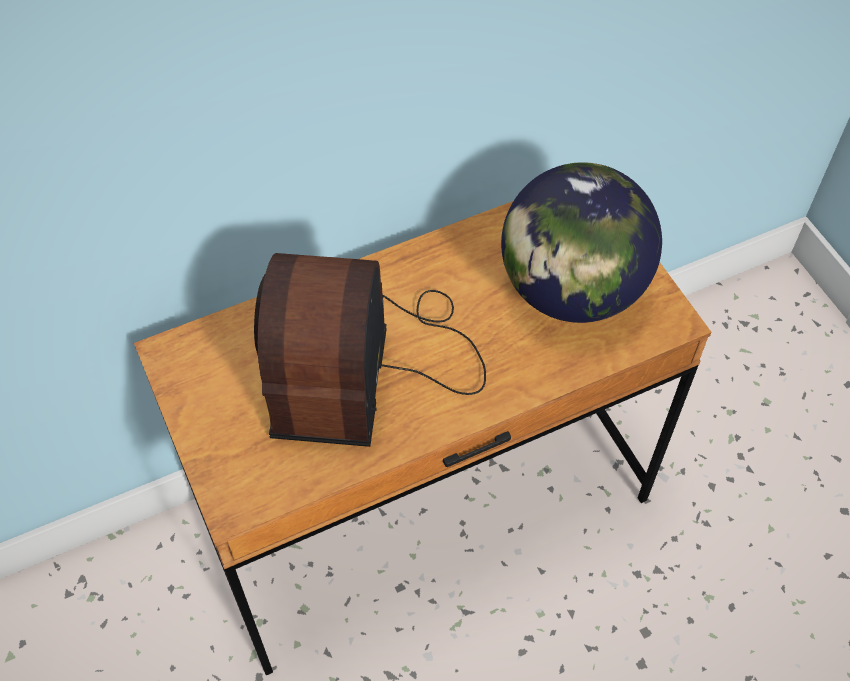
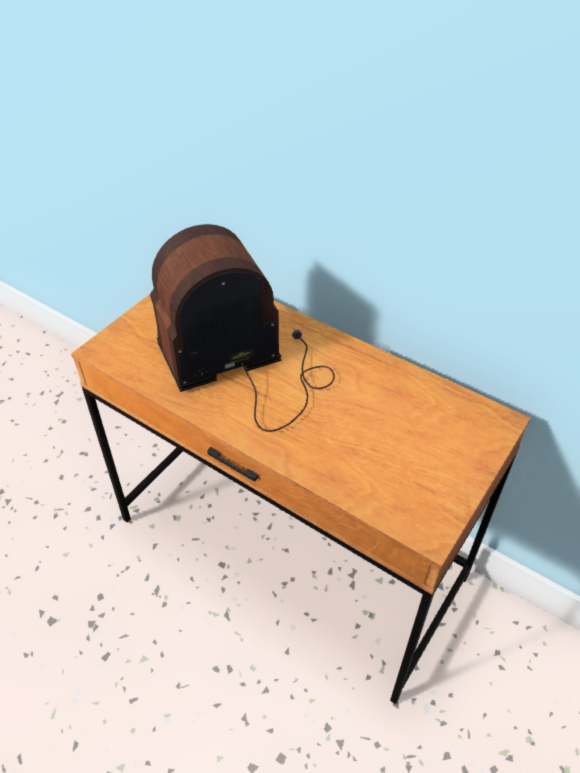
camera: 60 degrees right, 10 degrees down
globe [501,162,662,323] -> none

